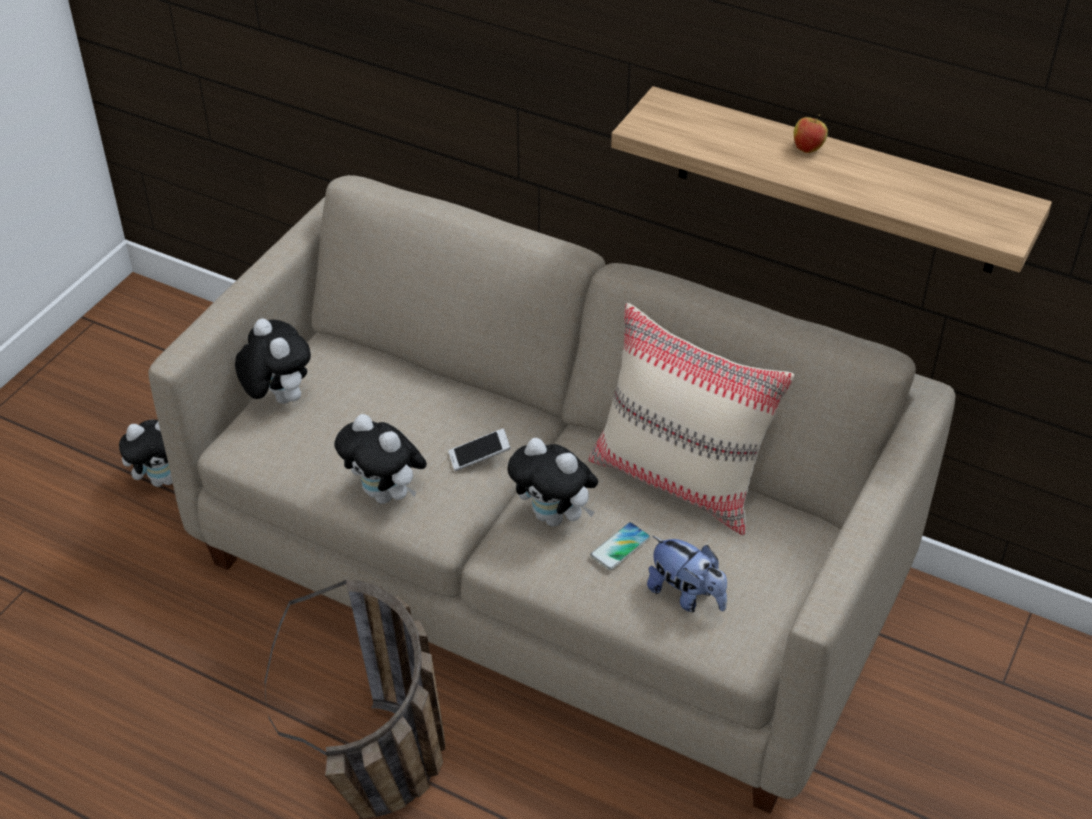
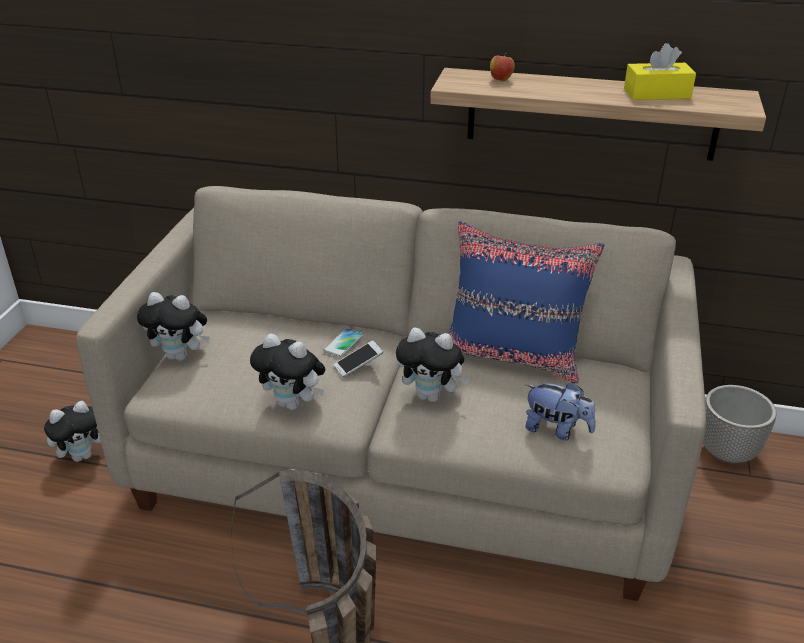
camera: 15 degrees left, 10 degrees down
plush toy [235,318,311,404] -> plush toy turned 150 degrees clockwise [137,292,210,361]
beige pillow [589,303,795,536] -> blue pillow [448,221,604,383]
phone [590,522,650,570] -> phone moved to [323,328,363,357]
apple [794,114,828,153] -> apple moved to [490,53,515,81]
none -> yellow tissue box [624,43,696,100]
none -> planter [703,385,777,464]

